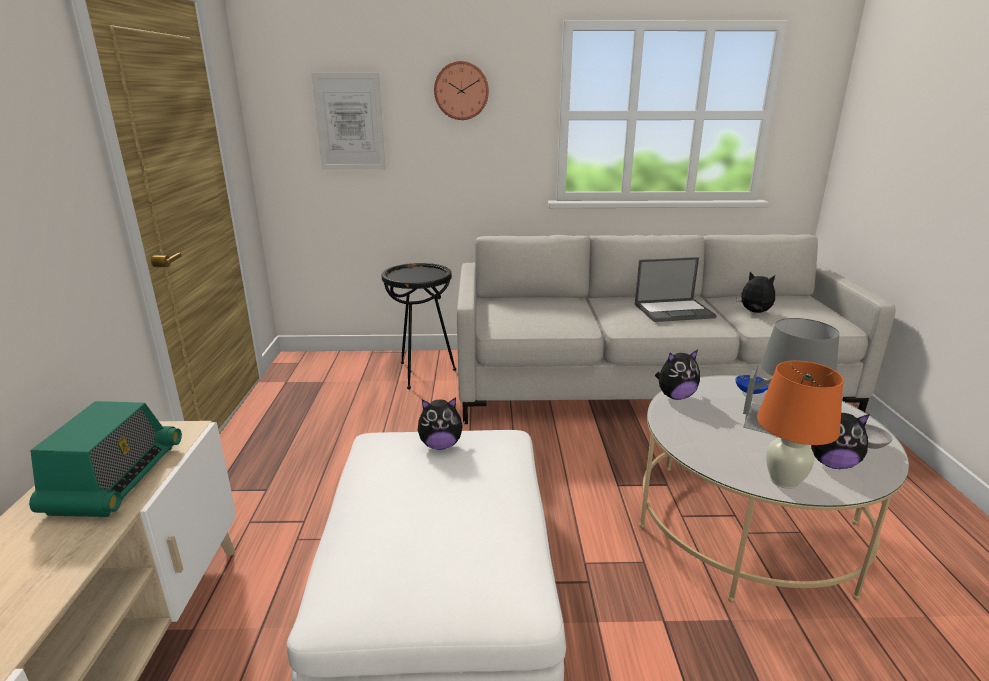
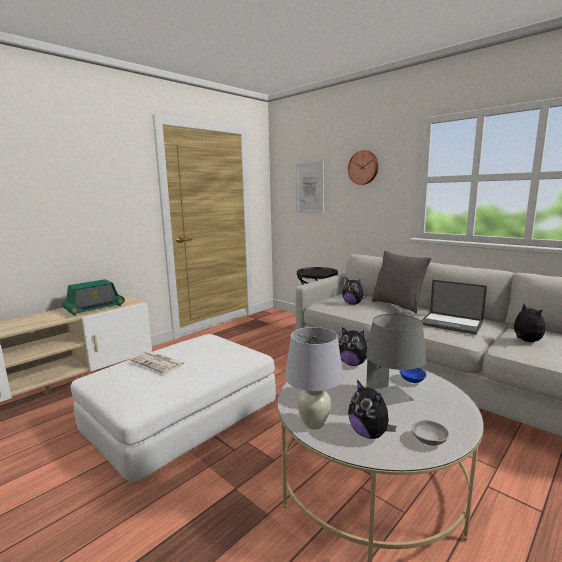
camera: 45 degrees right, 10 degrees down
plush toy [418,397,465,450] -> plush toy moved to [342,278,367,305]
orange table lamp [757,361,844,489] -> white table lamp [285,327,343,429]
none -> newspaper [130,351,185,374]
none -> grey pillow [371,251,432,314]

